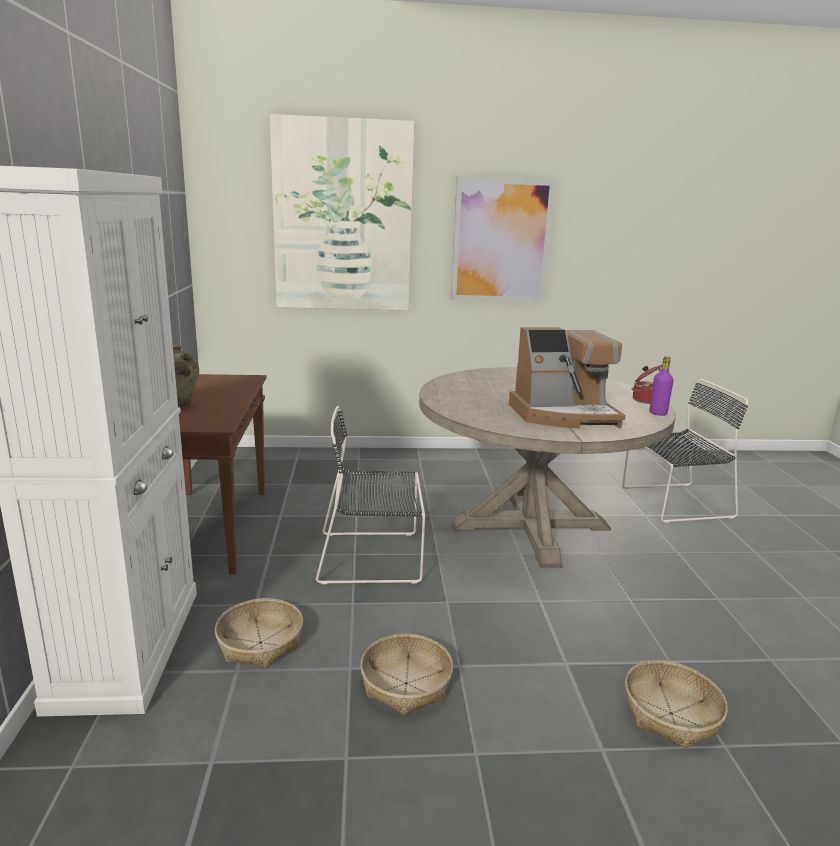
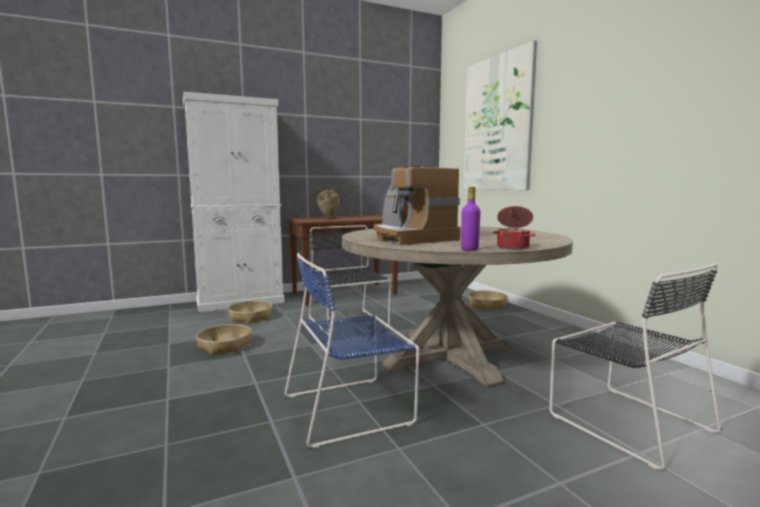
camera: 70 degrees right, 10 degrees down
picture [451,176,555,302] -> none
basket [625,660,728,748] -> basket moved to [468,290,508,310]
none -> blue chair [285,253,419,448]

